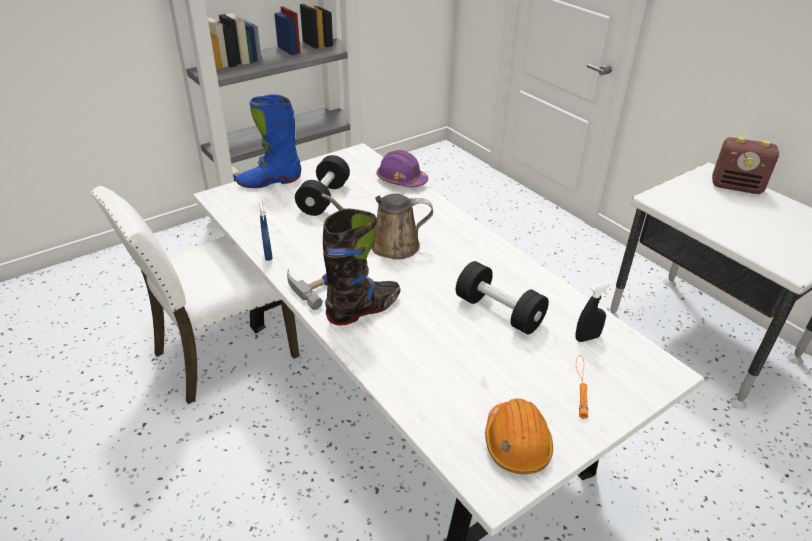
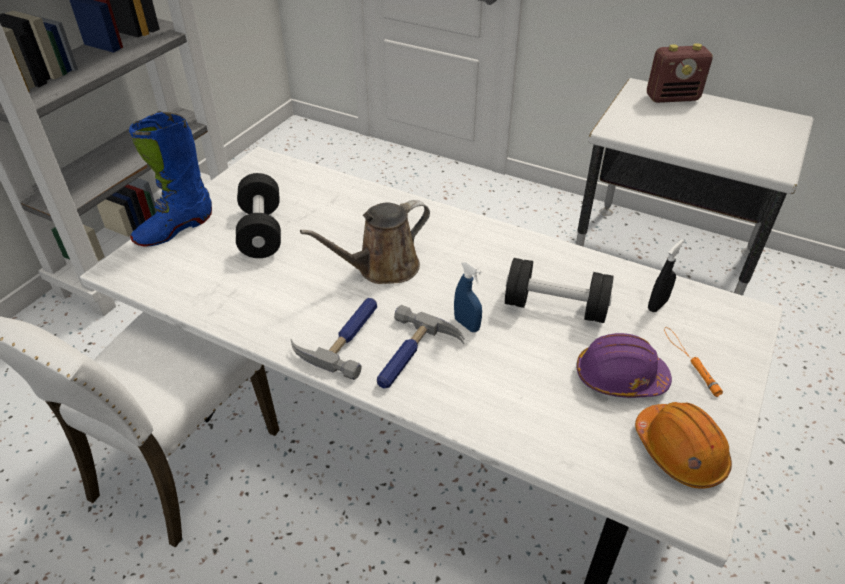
camera: 25 degrees left, 5 degrees up
blue spray bottle [259,202,273,261] -> blue spray bottle moved to [454,261,482,332]
black boot [323,208,400,325] -> hammer [377,305,465,388]
purple hard hat [377,150,428,187] -> purple hard hat moved to [576,333,672,398]

